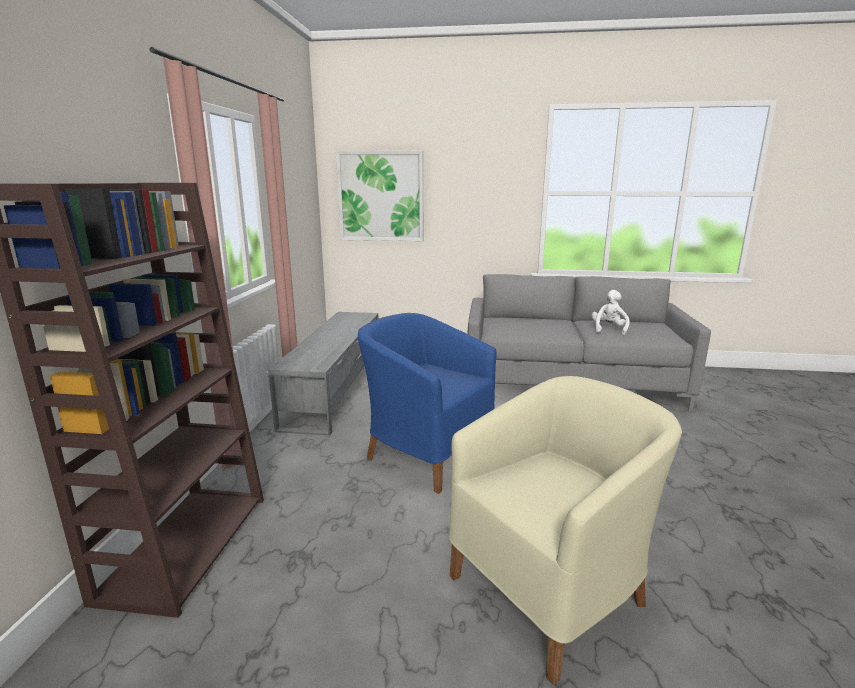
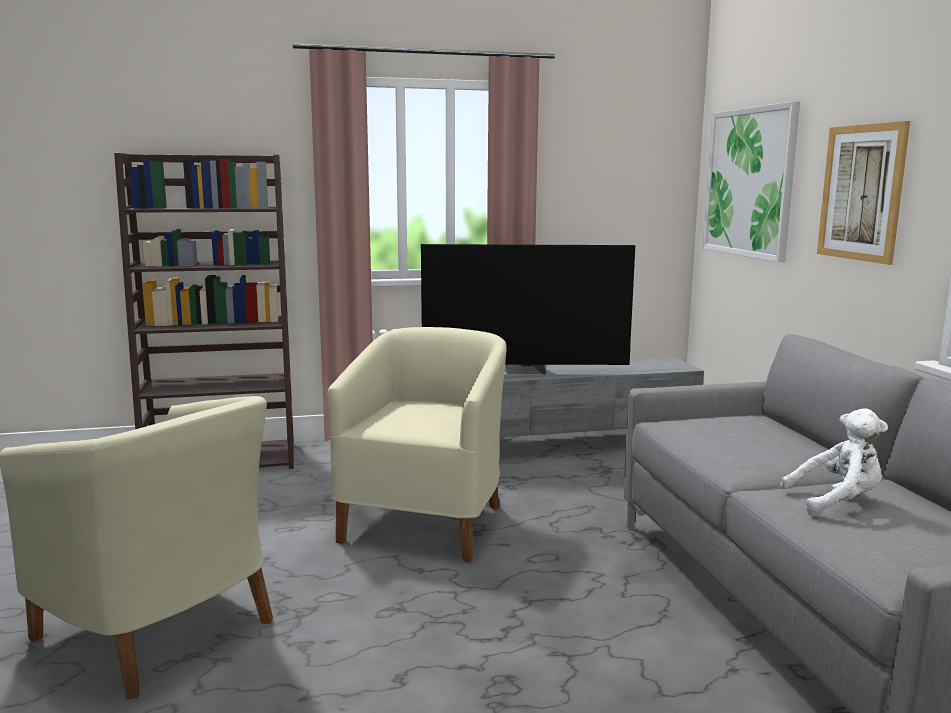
camera: 70 degrees right, 5 degrees down
blue armchair [358,313,497,494] -> beige armchair [327,327,507,562]
none -> television [421,244,635,374]
none -> picture [817,121,910,265]

